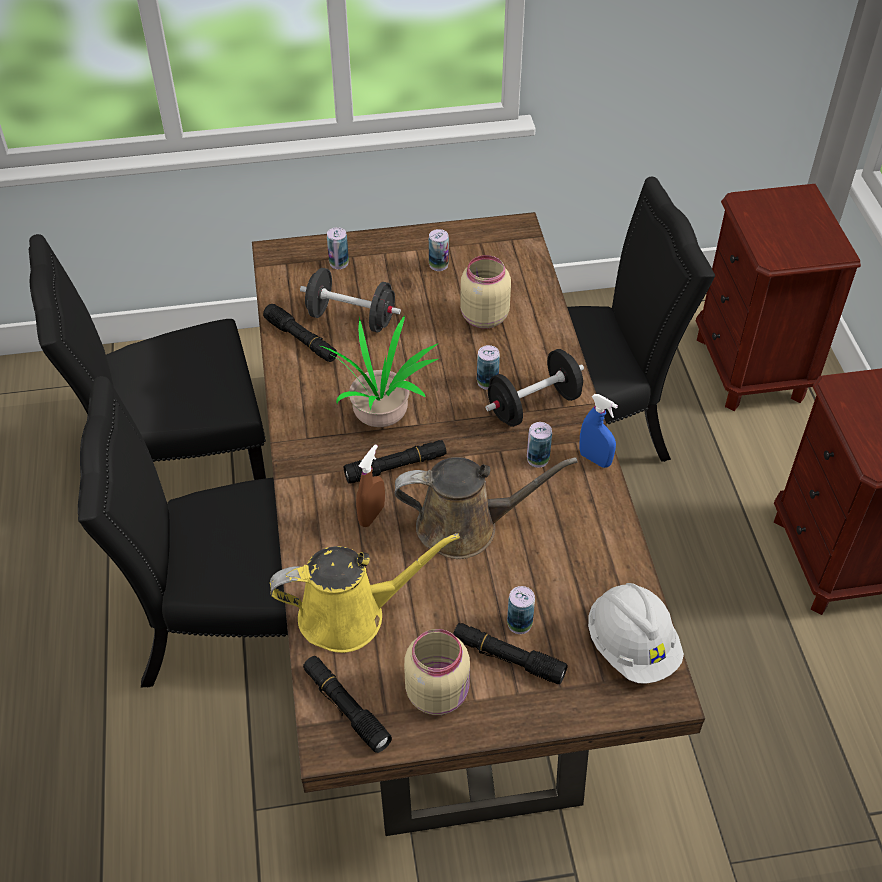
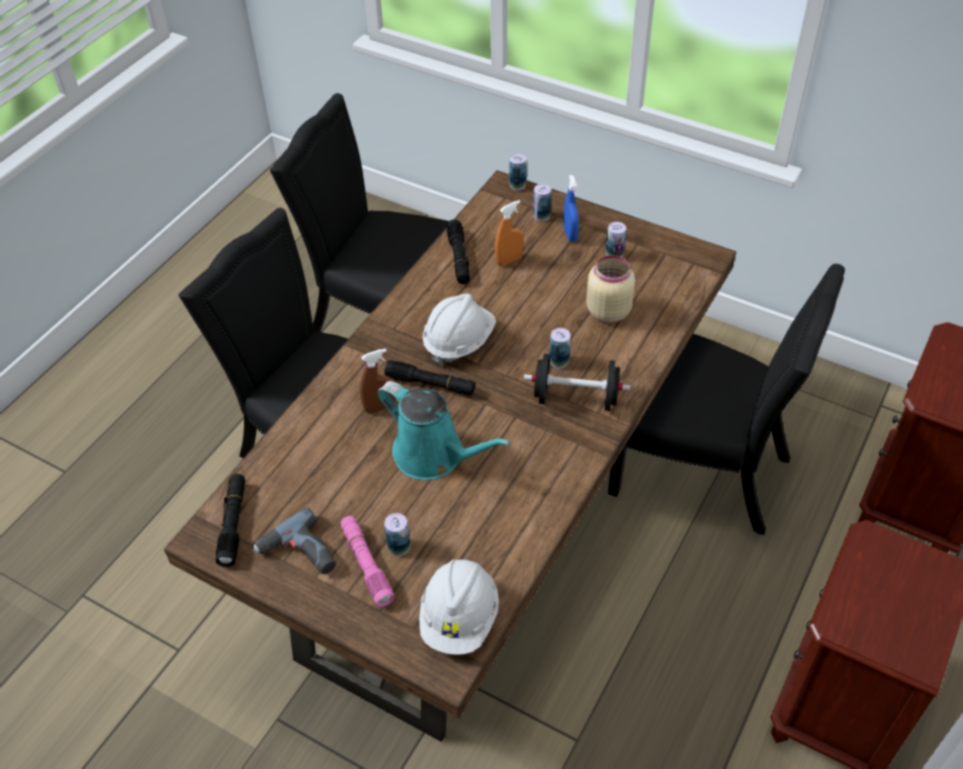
camera: 40 degrees right, 0 degrees up
yellow watering can [270,533,460,653] -> none
black dumbbell [300,268,401,333] -> orange spray bottle [495,200,524,266]
potted plant [321,315,439,427] -> white hard hat [423,293,496,366]
brown watering can [394,457,578,559] -> turquoise watering can [378,381,511,480]
beige jar [404,629,470,715] -> power drill [253,507,336,574]
black flashlight [453,623,568,684] -> pink flashlight [341,516,394,607]
can [527,422,552,468] -> can moved to [509,153,527,190]
blue spray bottle [579,394,618,468] -> blue spray bottle moved to [564,175,579,242]

